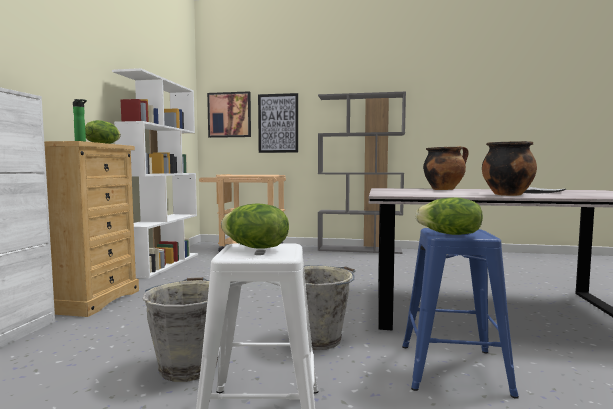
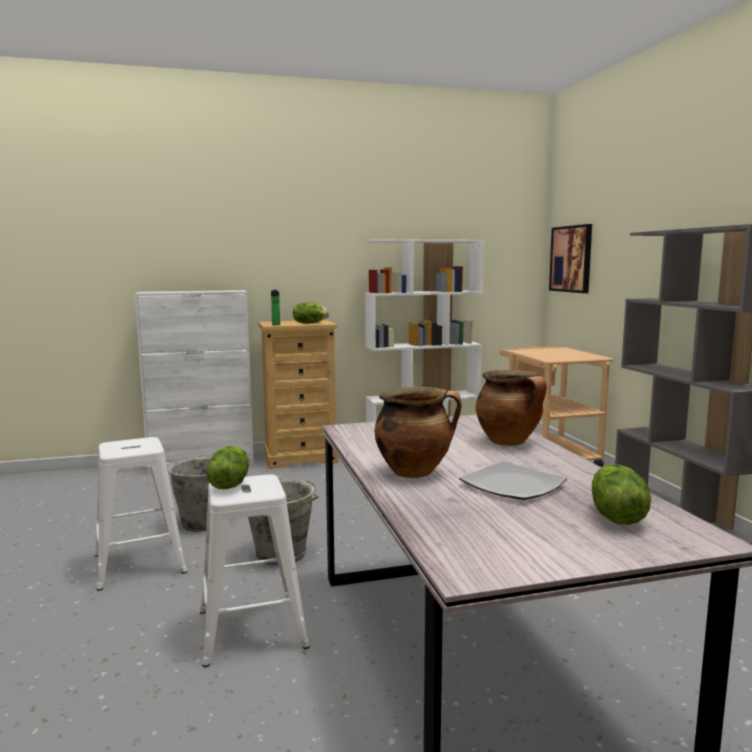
camera: 65 degrees right, 5 degrees up
lettuce [221,203,289,249] -> lettuce moved to [592,464,651,525]
picture [258,93,298,153] -> none
blue stool [402,228,519,399] -> white stool [200,474,310,667]

